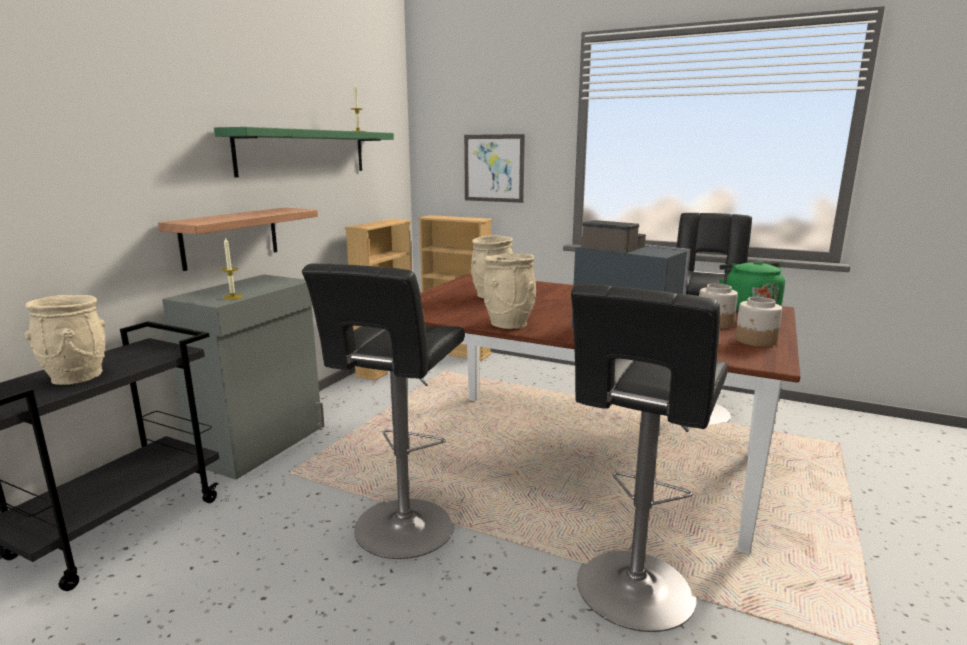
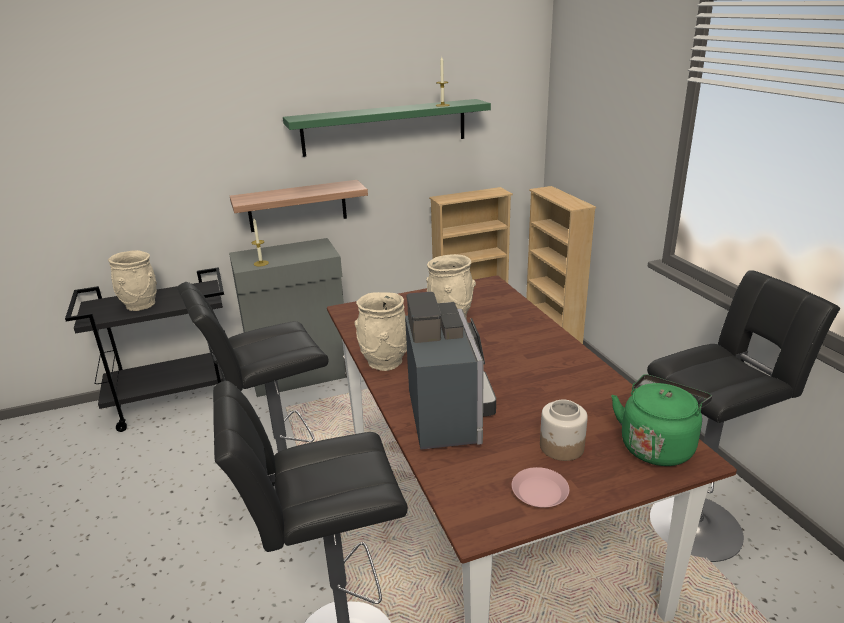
camera: 45 degrees right, 10 degrees up
picture [464,134,525,203] -> none
jar [735,297,782,347] -> pink plate [512,467,569,508]

